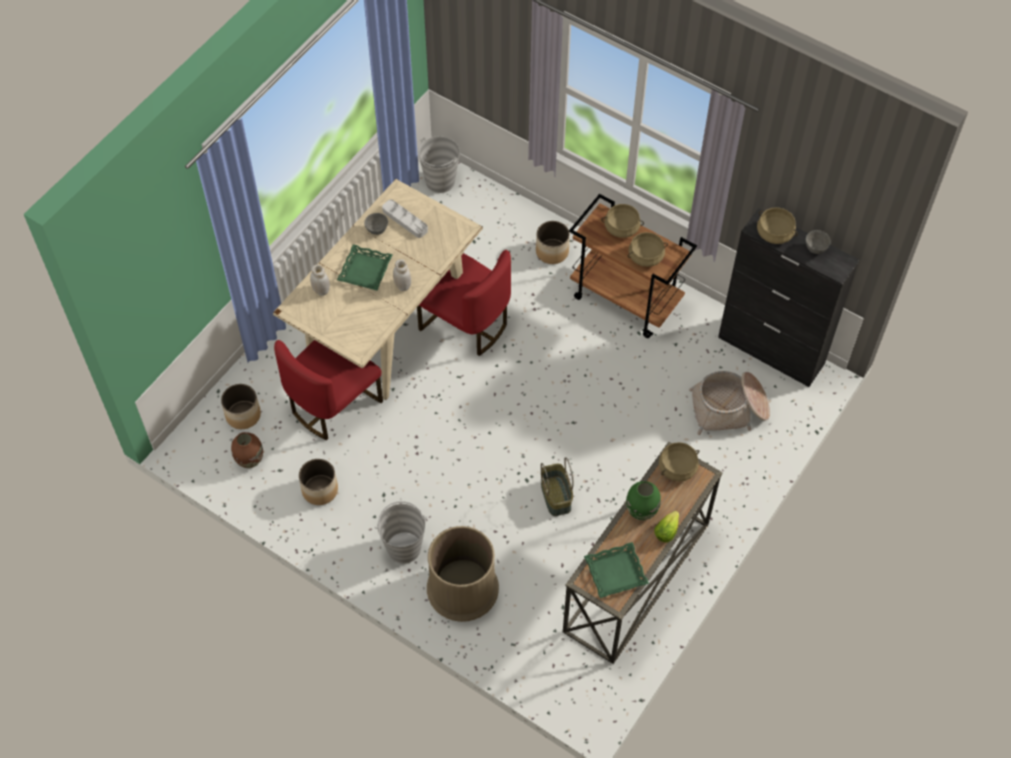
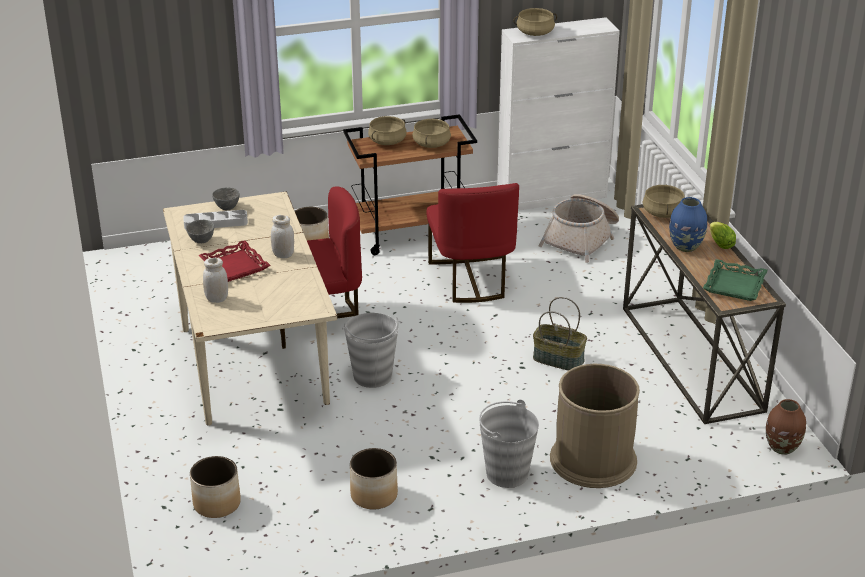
camera: 50 degrees left, 25 degrees down
brown vase [231,432,263,468] -> brown vase moved to [766,399,806,455]
red chair [274,340,383,440] -> red chair moved to [426,183,519,303]
green tray [337,244,393,291] -> red tray [199,240,271,282]
grey bucket [418,136,460,193] -> grey bucket moved to [342,313,401,388]
green vase [626,481,661,520] -> blue vase [669,197,707,252]
black cabinet [718,208,859,387] -> white cabinet [497,17,620,211]
grey bowl [806,230,831,254] -> grey bowl moved to [212,187,240,210]

